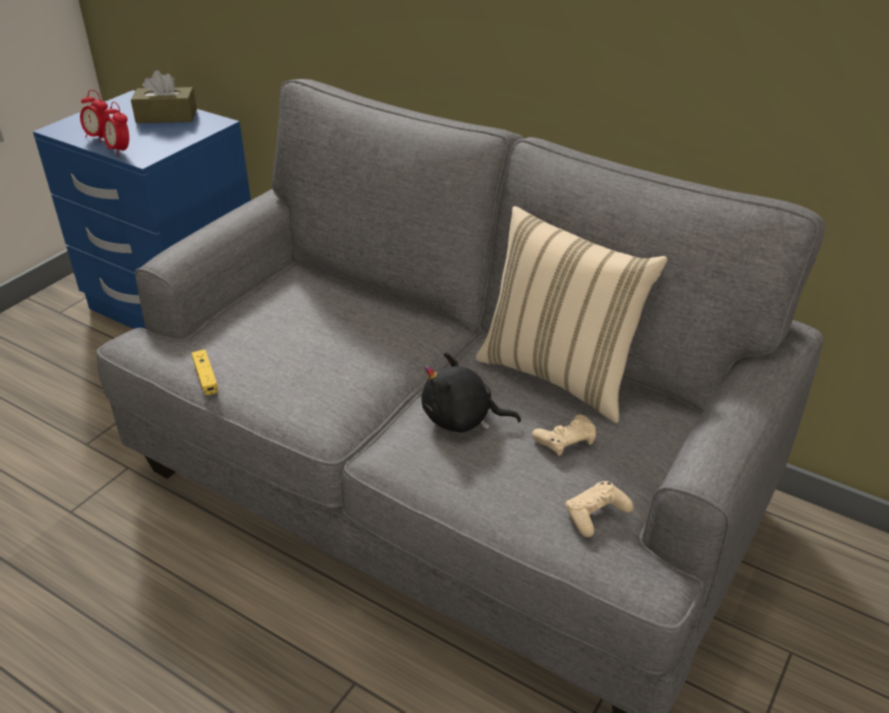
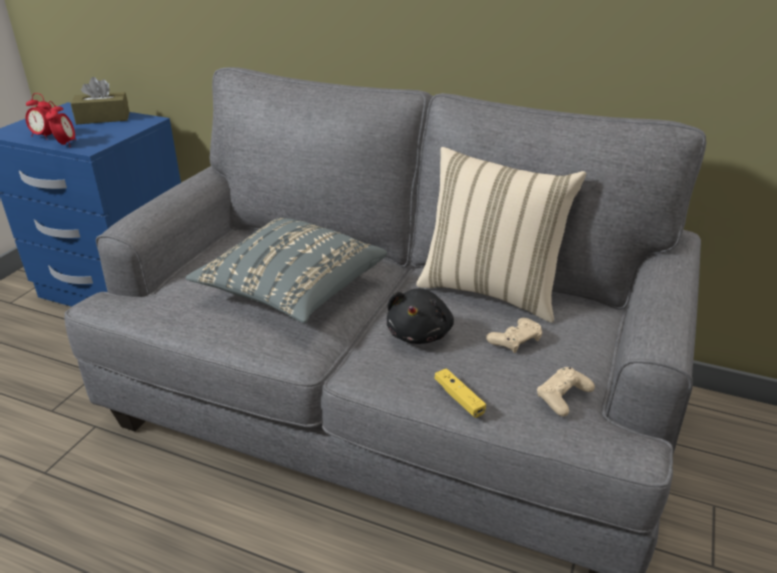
camera: 10 degrees left, 5 degrees down
alarm clock [103,102,129,156] -> alarm clock turned 135 degrees counterclockwise [46,101,76,147]
yellow game controller [192,349,218,395] -> yellow game controller moved to [434,368,486,418]
black plush toy [421,352,521,433] -> black plush toy turned 75 degrees counterclockwise [387,288,454,344]
none -> grey pillow [186,218,387,323]

